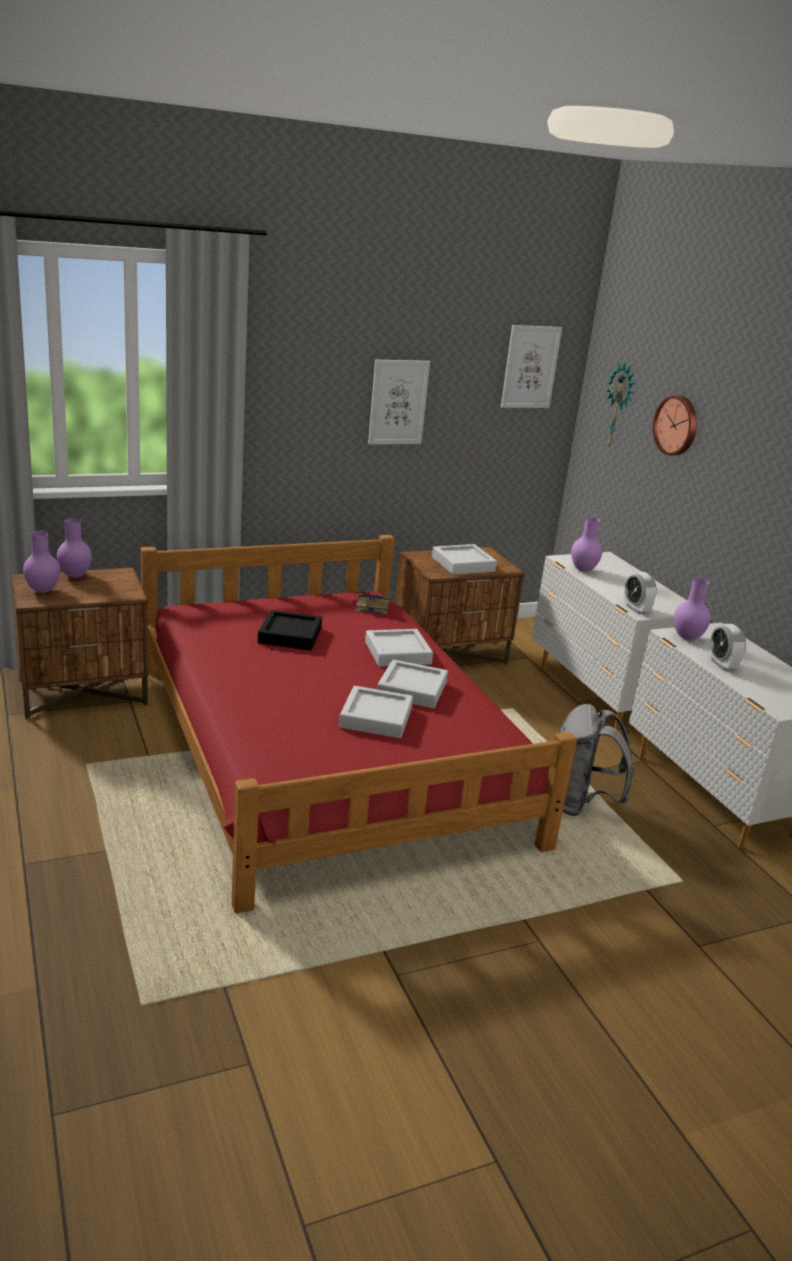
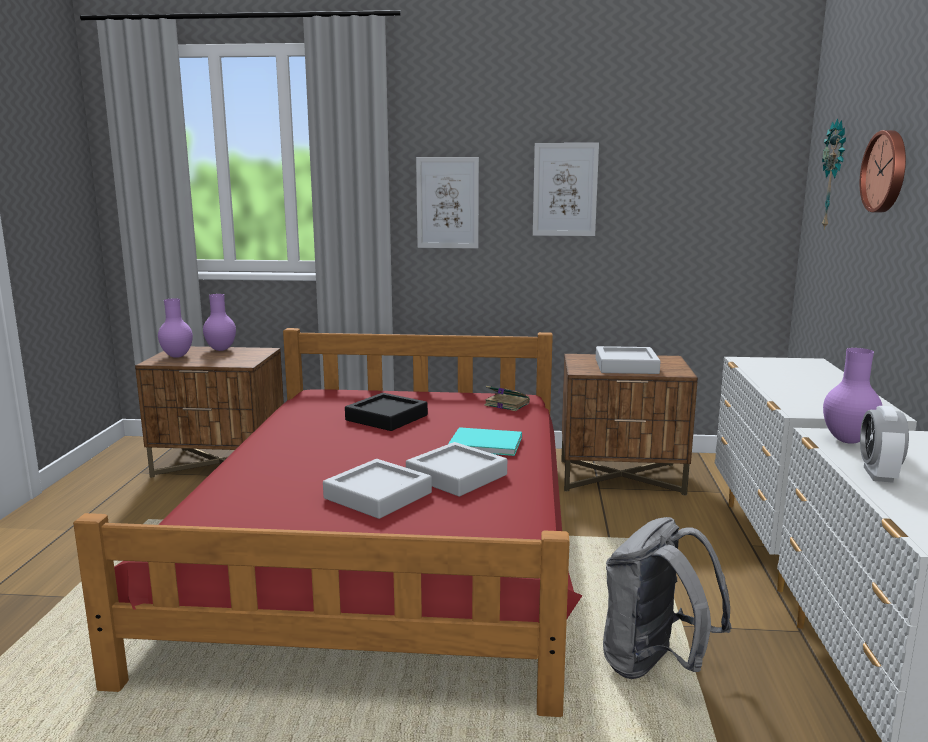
camera: 30 degrees right, 10 degrees down
grey tray [365,629,433,667] -> turquoise book [448,427,522,456]
picture [501,325,562,408] -> picture moved to [416,157,479,248]
purple vase [571,517,602,572] -> none
alarm clock [624,572,657,614] -> none

